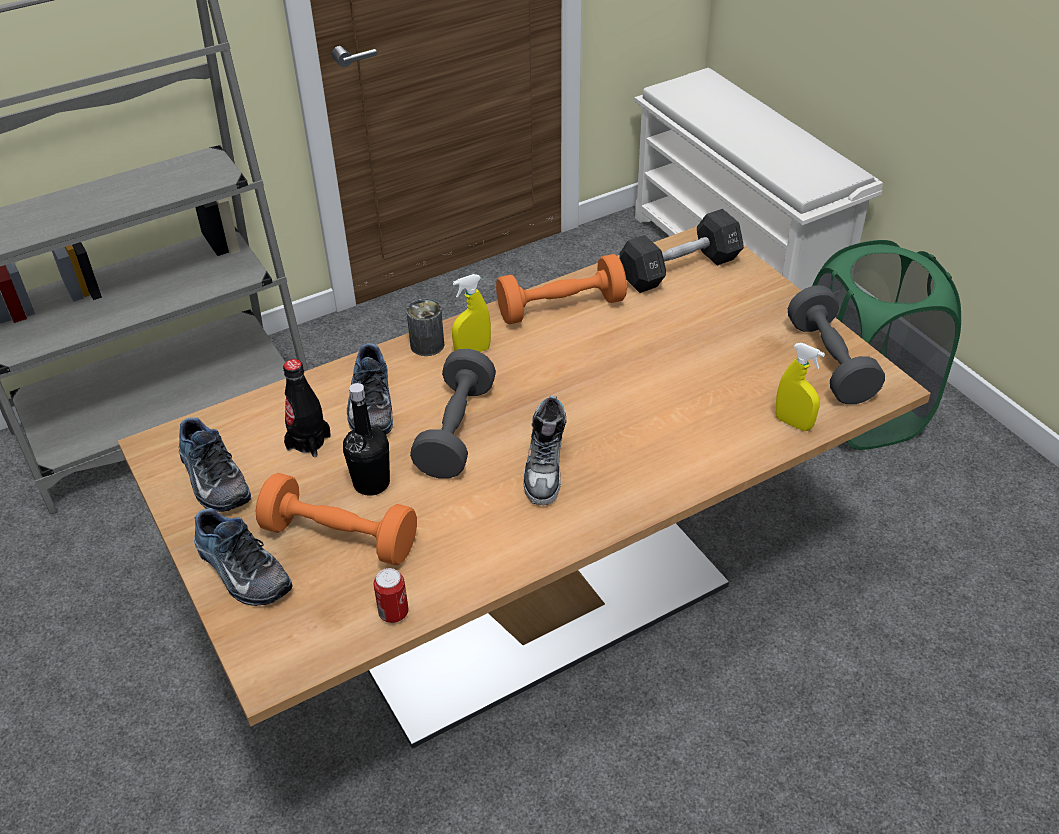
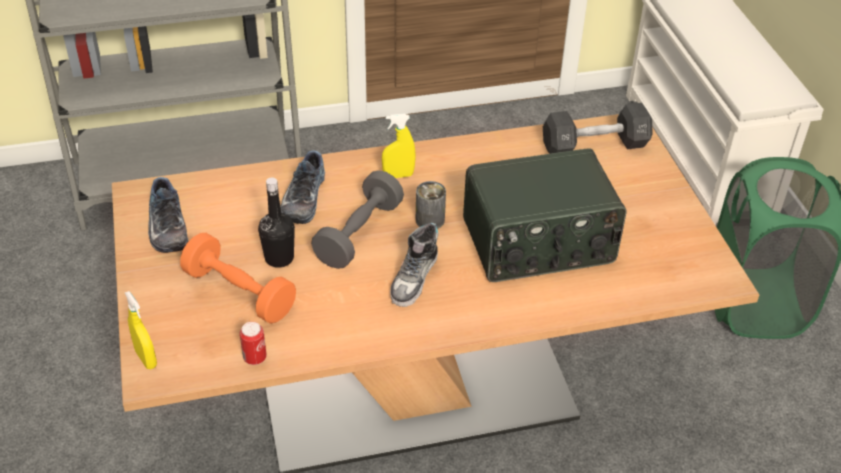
camera: 15 degrees right, 0 degrees up
shoe [194,508,293,606] -> none
black bottle [283,359,331,457] -> none
can [406,299,444,356] -> can moved to [416,181,446,229]
orange dumbbell [496,254,627,324] -> none
yellow spray bottle [776,343,825,431] -> yellow spray bottle moved to [125,291,157,369]
grey dumbbell [788,285,885,404] -> none
none -> radio [463,149,627,282]

